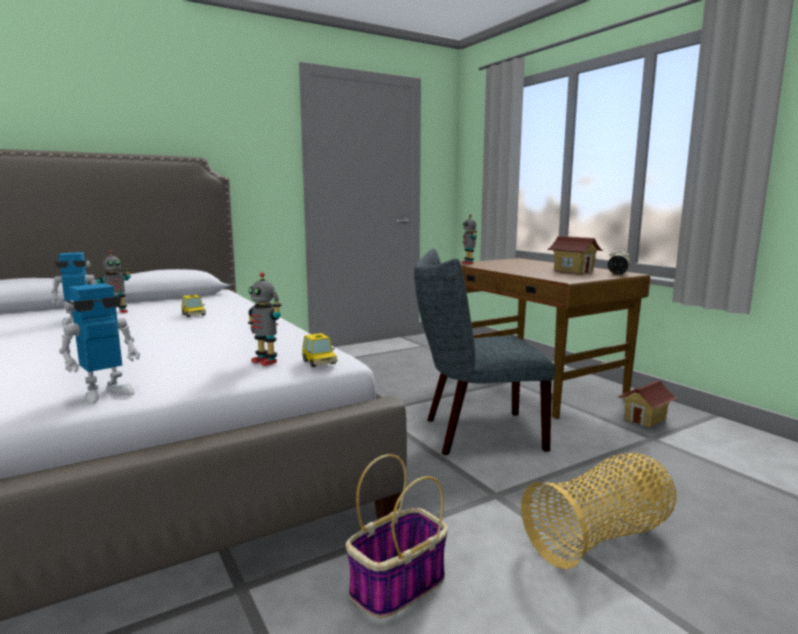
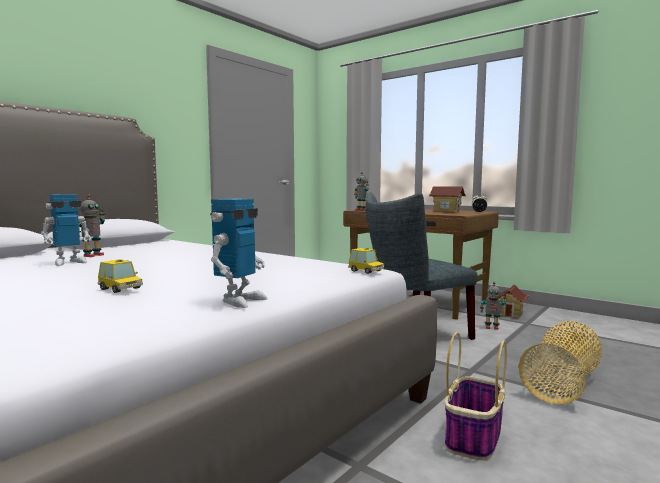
camera: 20 degrees left, 5 degrees down
toy car [181,295,206,317] -> toy car moved to [98,259,143,293]
toy robot [248,272,281,366] -> toy robot moved to [480,282,507,330]

